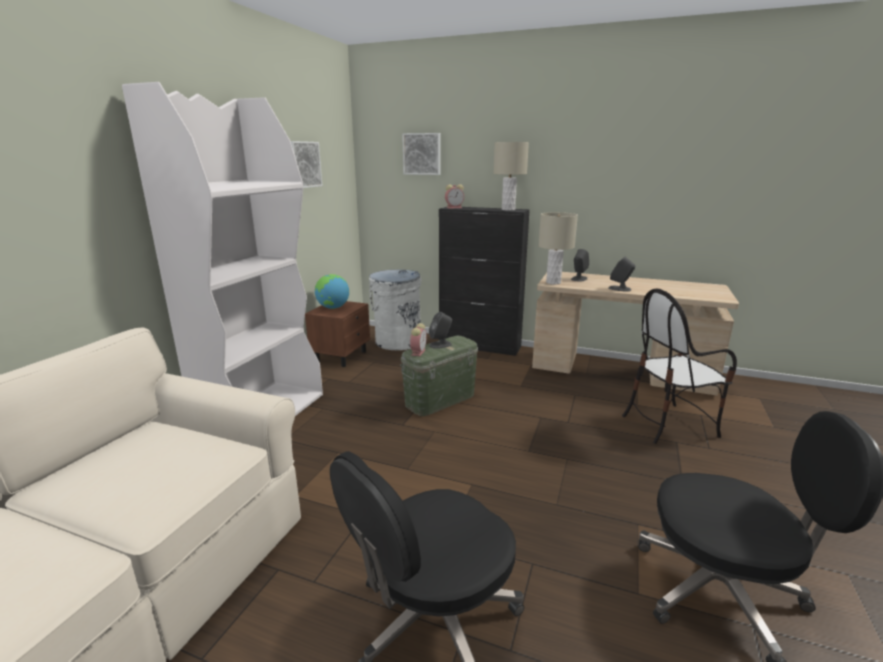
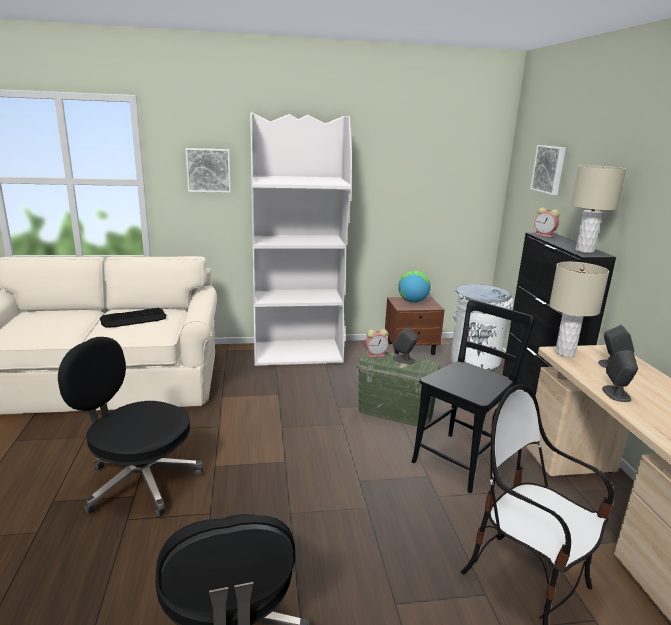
camera: 60 degrees right, 0 degrees up
picture [291,141,323,188] -> picture moved to [186,148,231,193]
none -> keyboard [100,308,166,328]
none -> black chair [411,300,534,493]

